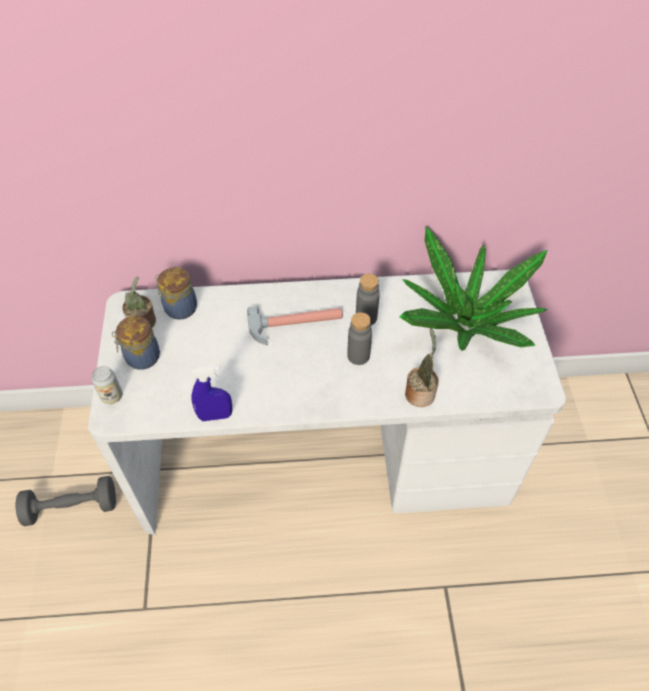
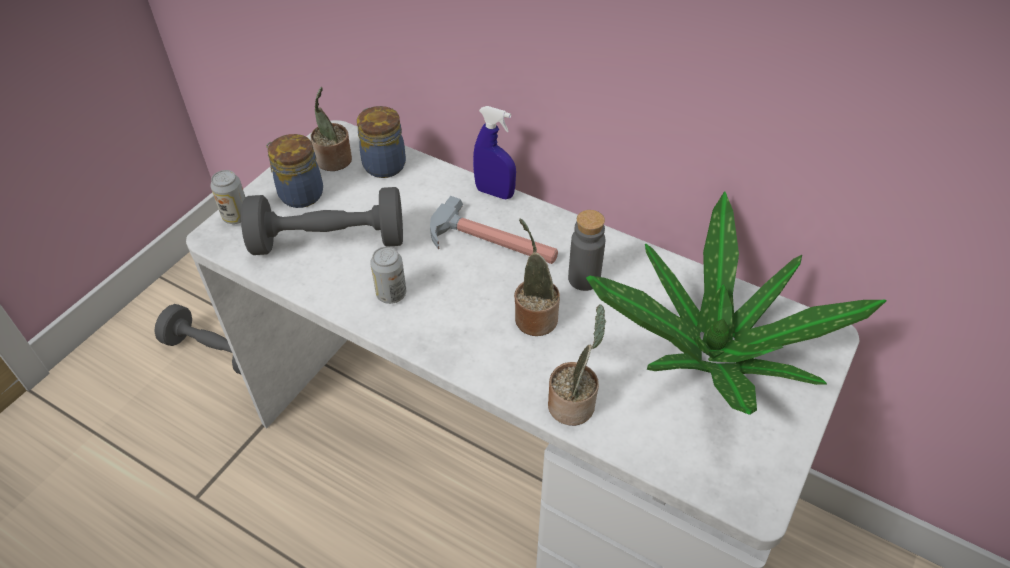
camera: 35 degrees right, 5 degrees down
blue spray bottle [191,366,232,421] -> blue spray bottle moved to [473,106,516,199]
grey bottle [347,312,372,365] -> potted plant [514,218,560,336]
none -> grey dumbbell [241,187,403,255]
none -> can [370,247,406,304]

